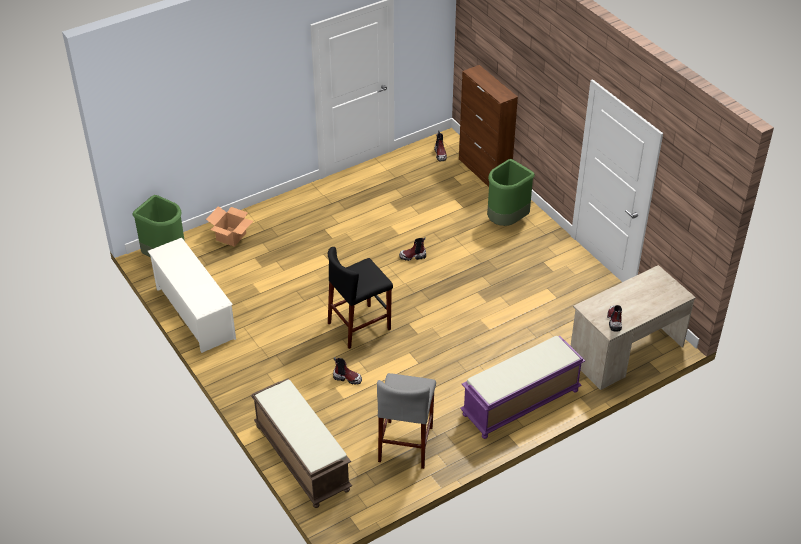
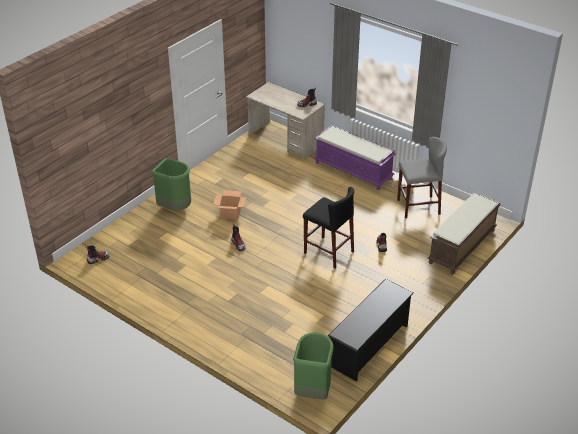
camera: 110 degrees left, 5 degrees down
white shoe rack [148,238,236,353] -> black shoe rack [328,279,414,381]
cardboard box [206,206,253,247] -> cardboard box moved to [214,190,246,220]
brown cabinet [459,65,518,187] -> none

